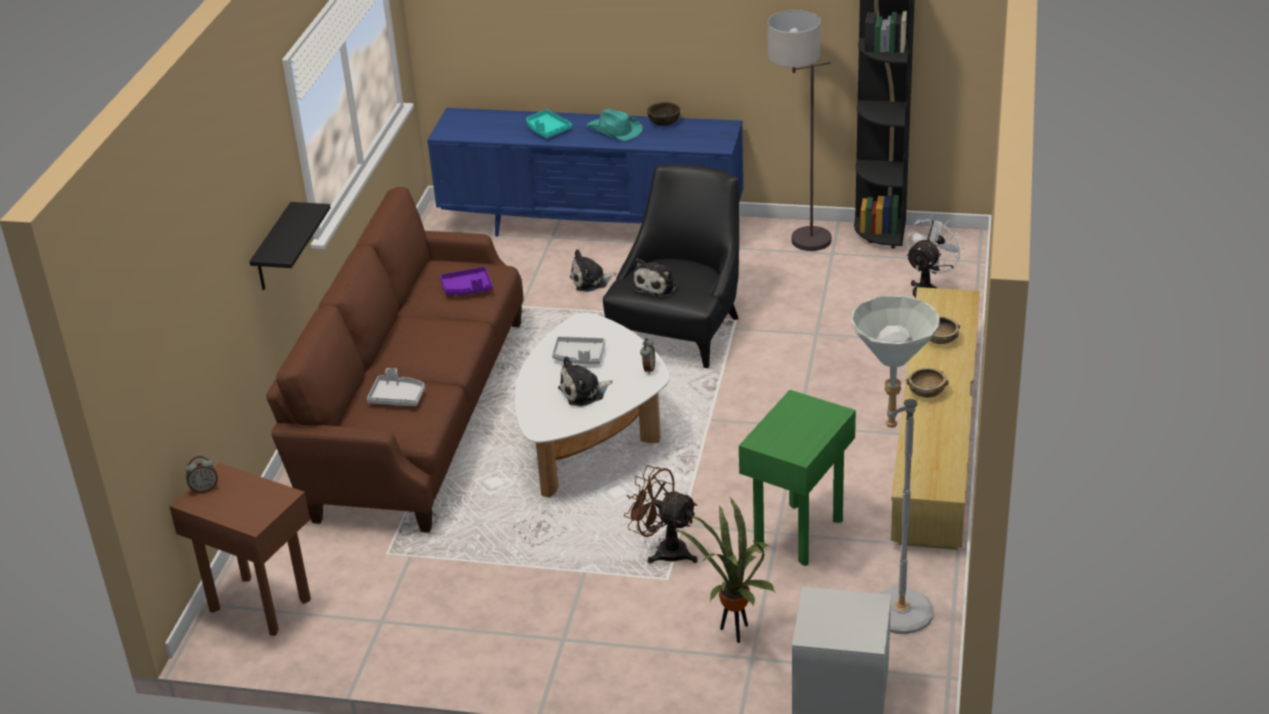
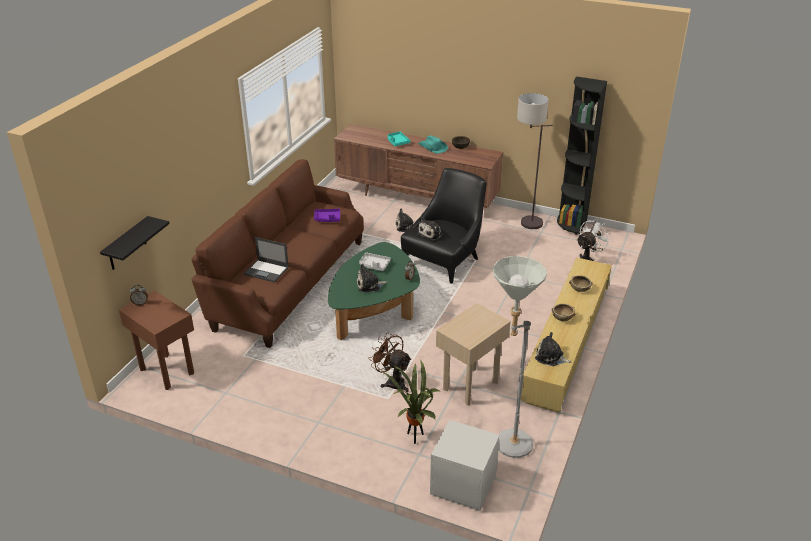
camera: 10 degrees right, 0 degrees up
black shelf [249,202,331,290] -> black shelf moved to [100,216,170,270]
grey tray [367,368,425,406] -> laptop [244,237,289,282]
blue cabinet [427,108,743,236] -> brown cabinet [334,124,503,208]
white coffee table [515,313,669,498] -> green coffee table [328,242,420,340]
green side table [739,390,856,566] -> beige side table [436,303,511,405]
none -> plush toy [535,332,572,366]

